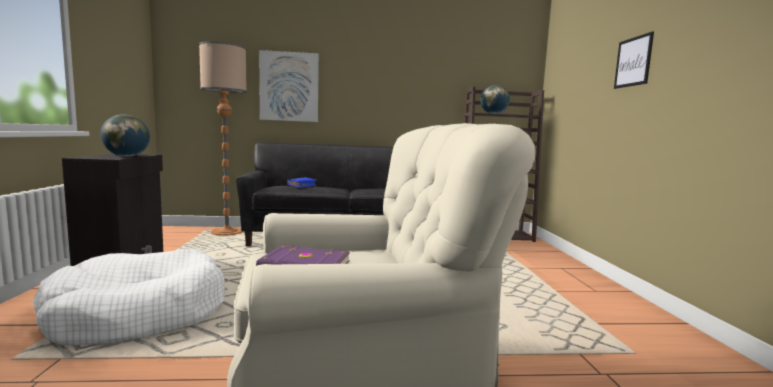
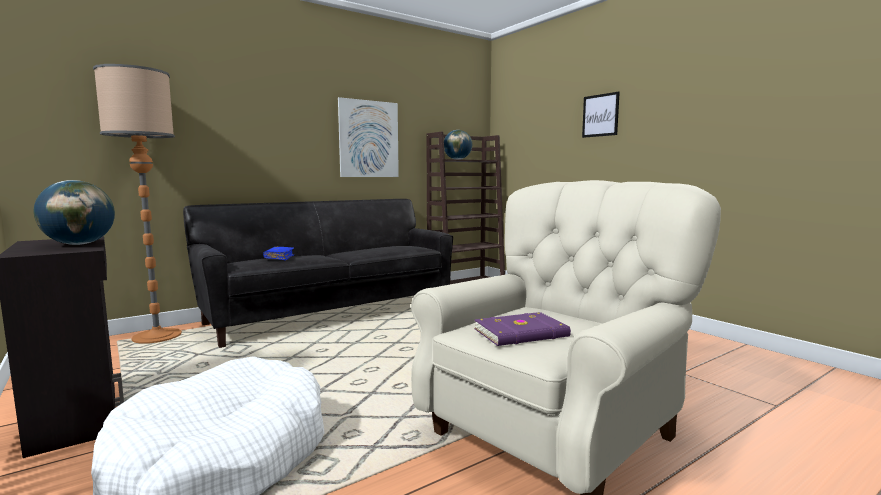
camera: 30 degrees left, 0 degrees up
picture [259,50,319,122] -> picture moved to [338,97,399,177]

